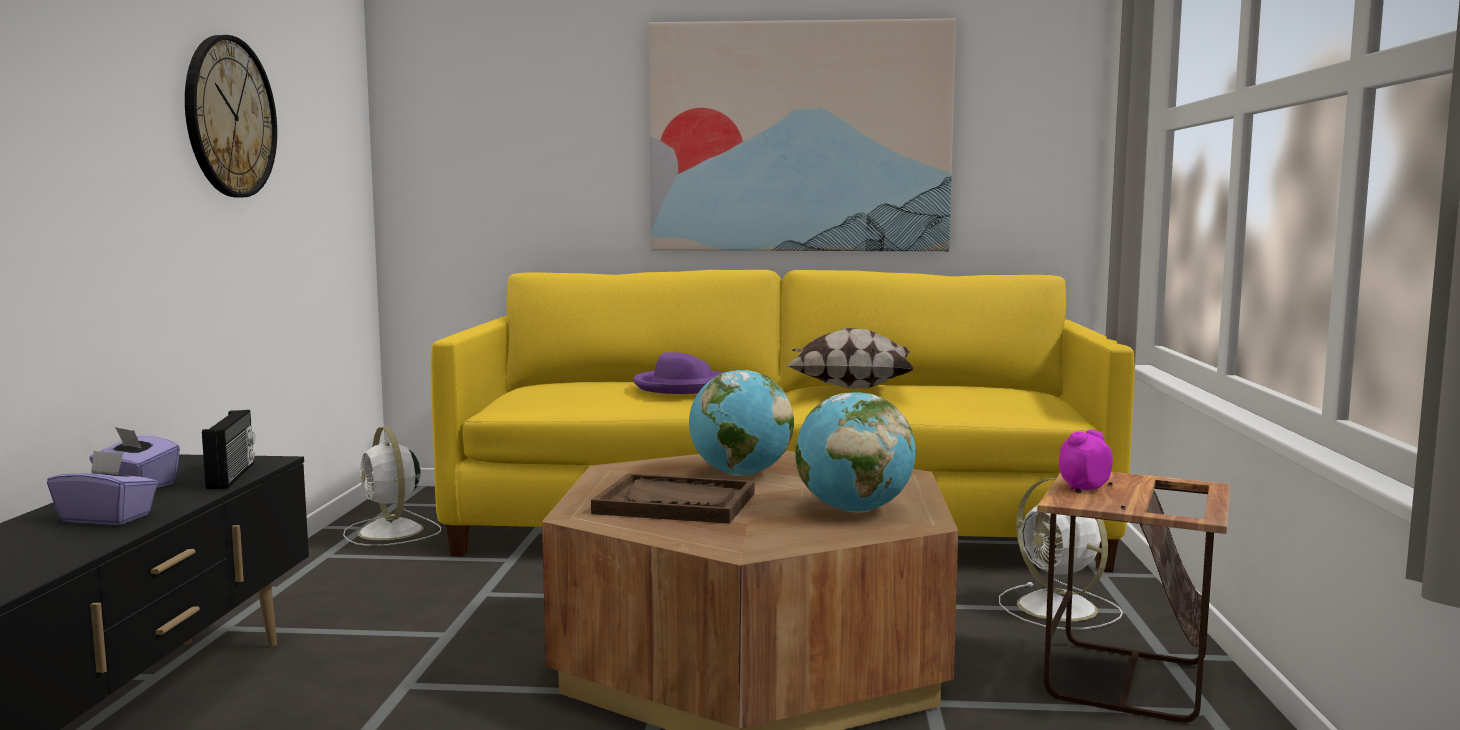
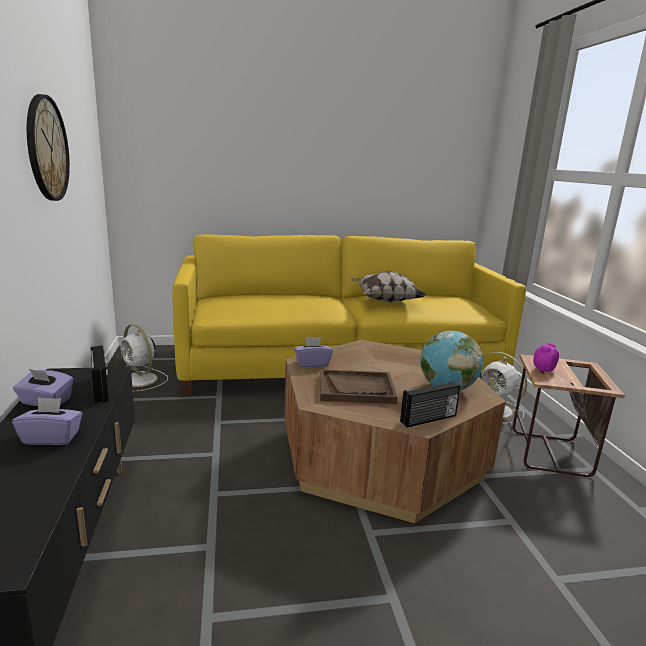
camera: 15 degrees left, 10 degrees up
purple hat [633,352,725,394] -> none
picture [649,18,956,251] -> none
globe [689,370,794,476] -> none
none -> purple tissue box [294,337,333,367]
none -> radio [400,381,460,427]

